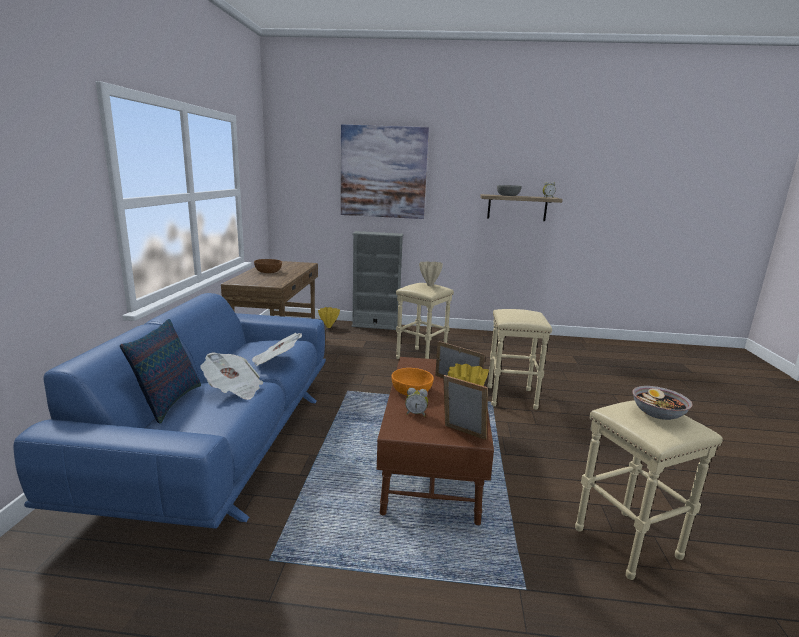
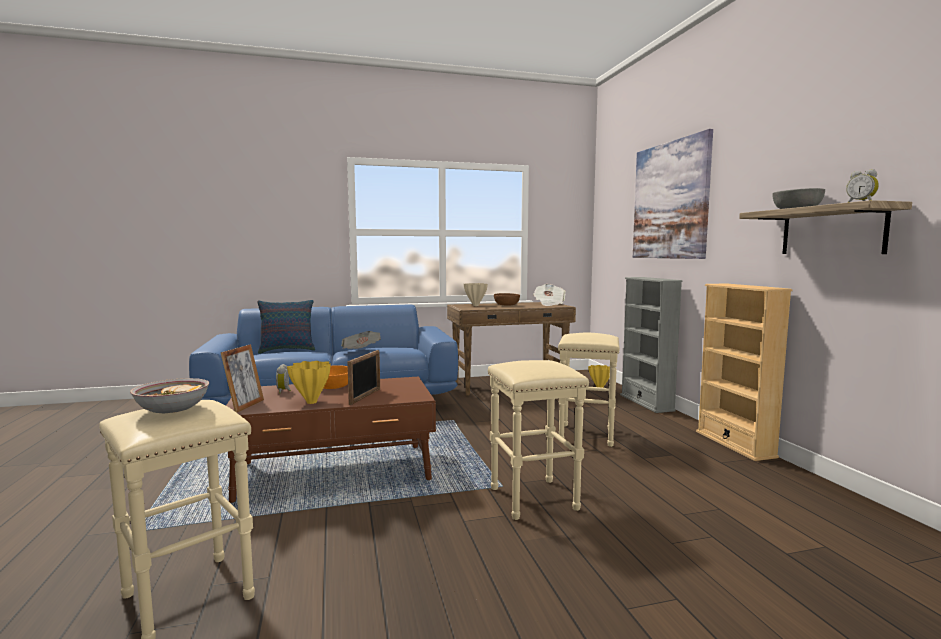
camera: 70 degrees right, 10 degrees down
newspaper [200,352,263,400] -> newspaper moved to [533,284,566,306]
beige vase [419,261,443,286] -> beige vase moved to [464,283,488,306]
none -> beige bookcase [696,283,793,461]

